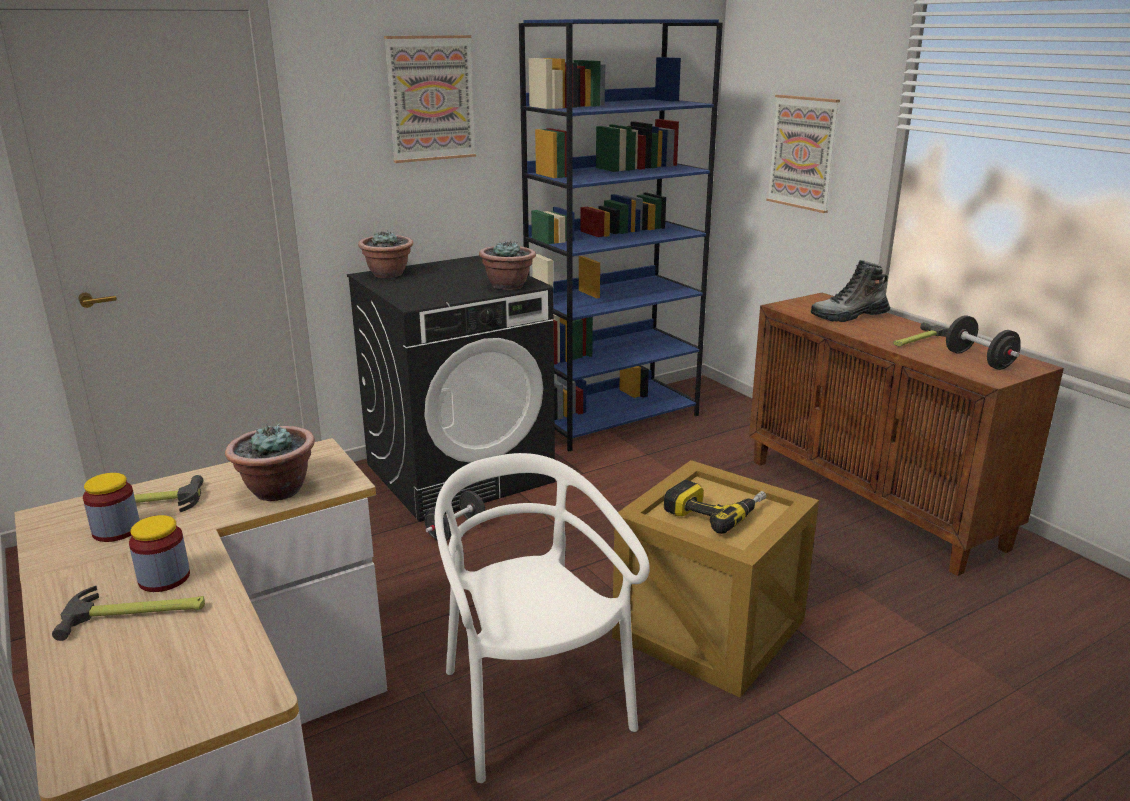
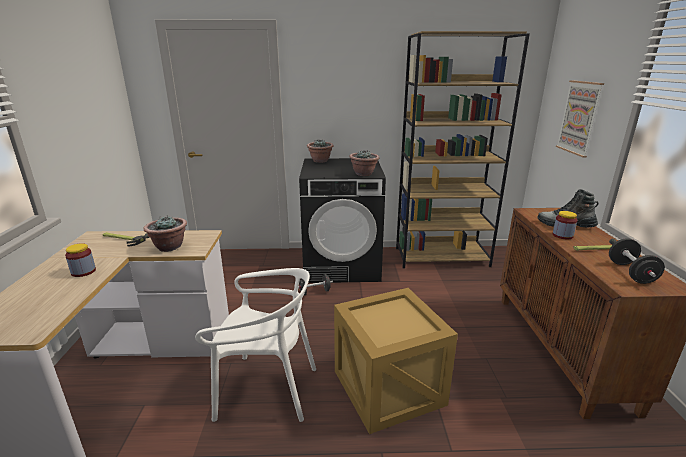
camera: 30 degrees right, 0 degrees up
hammer [52,586,205,641] -> none
jar [83,473,140,542] -> jar moved to [553,211,577,239]
picture [384,35,476,163] -> none
white chair [435,453,650,783] -> white chair turned 90 degrees clockwise [195,268,316,422]
blue bookcase [519,19,723,451] -> brown bookcase [396,31,530,268]
power drill [664,480,766,534] -> none

